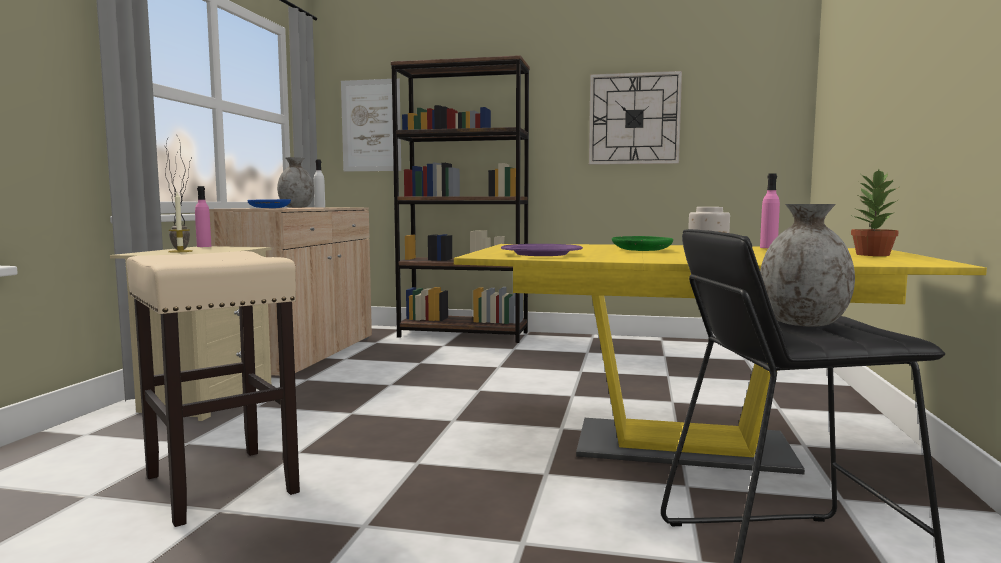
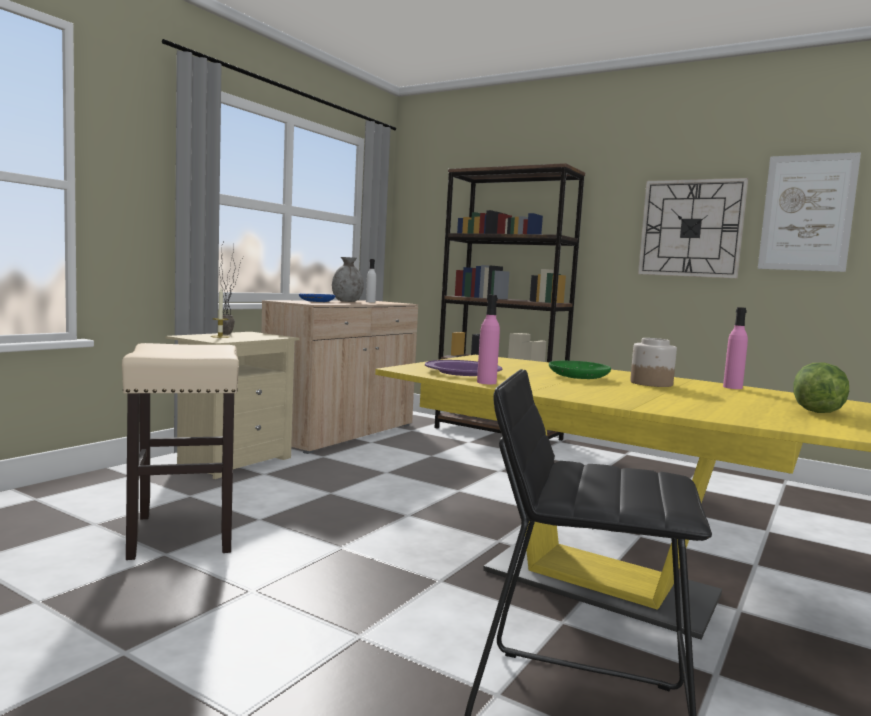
camera: 20 degrees right, 0 degrees up
pink bottle [195,186,212,247] -> pink bottle moved to [477,295,500,384]
picture [341,78,401,171] -> picture moved to [758,152,861,272]
grey vase [760,204,855,327] -> none
potted plant [850,169,899,256] -> lettuce [793,362,849,413]

